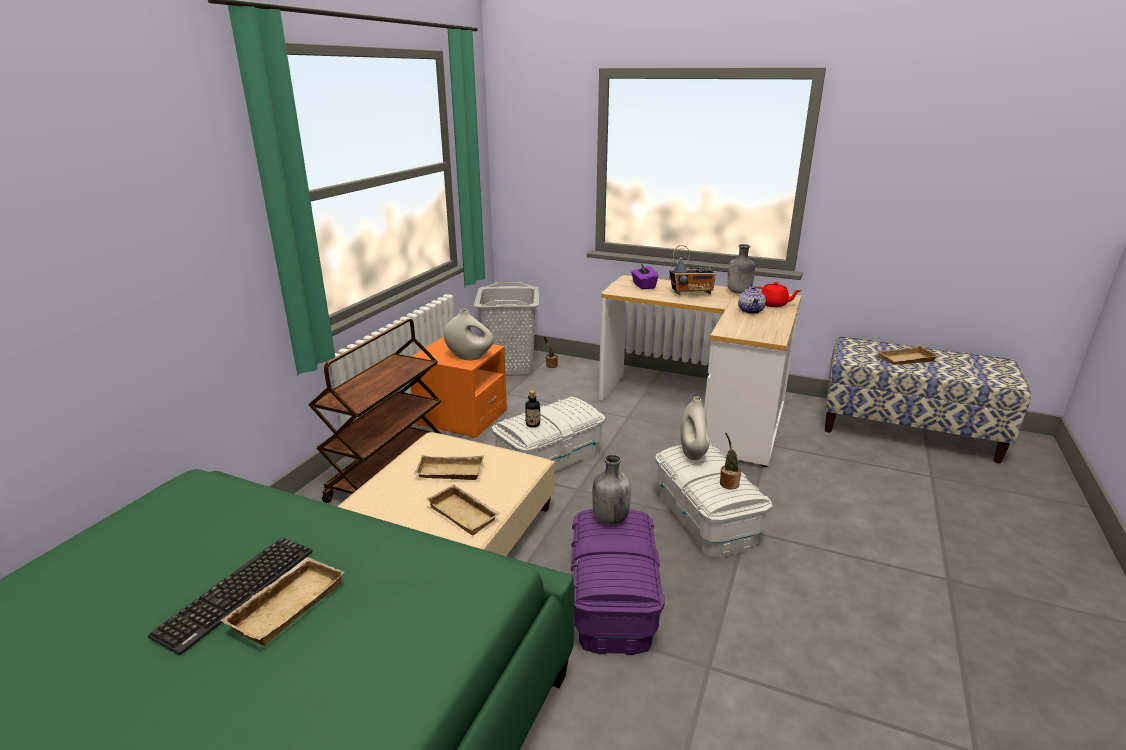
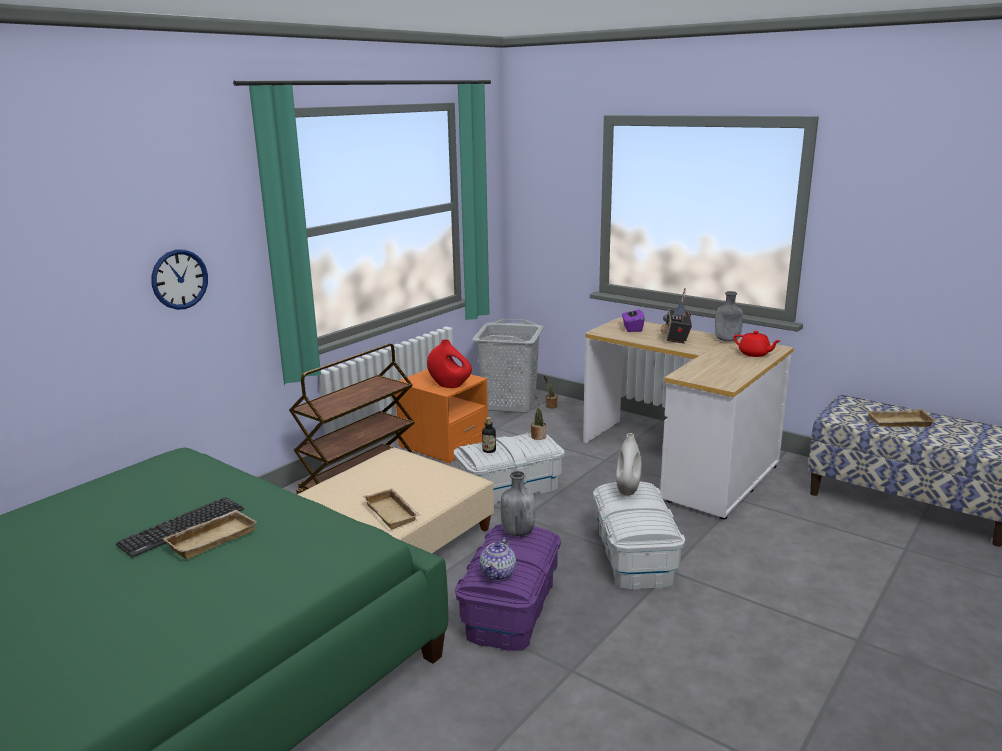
camera: 15 degrees right, 5 degrees down
beige tray [414,455,484,480] -> none
white vase [444,309,494,360] -> red vase [427,339,472,388]
radio [669,245,716,295] -> radio turned 90 degrees clockwise [661,288,692,344]
potted plant [720,432,741,489] -> potted plant moved to [531,394,546,440]
teapot [738,286,766,314] -> teapot moved to [480,537,516,581]
none -> wall clock [151,250,208,310]

